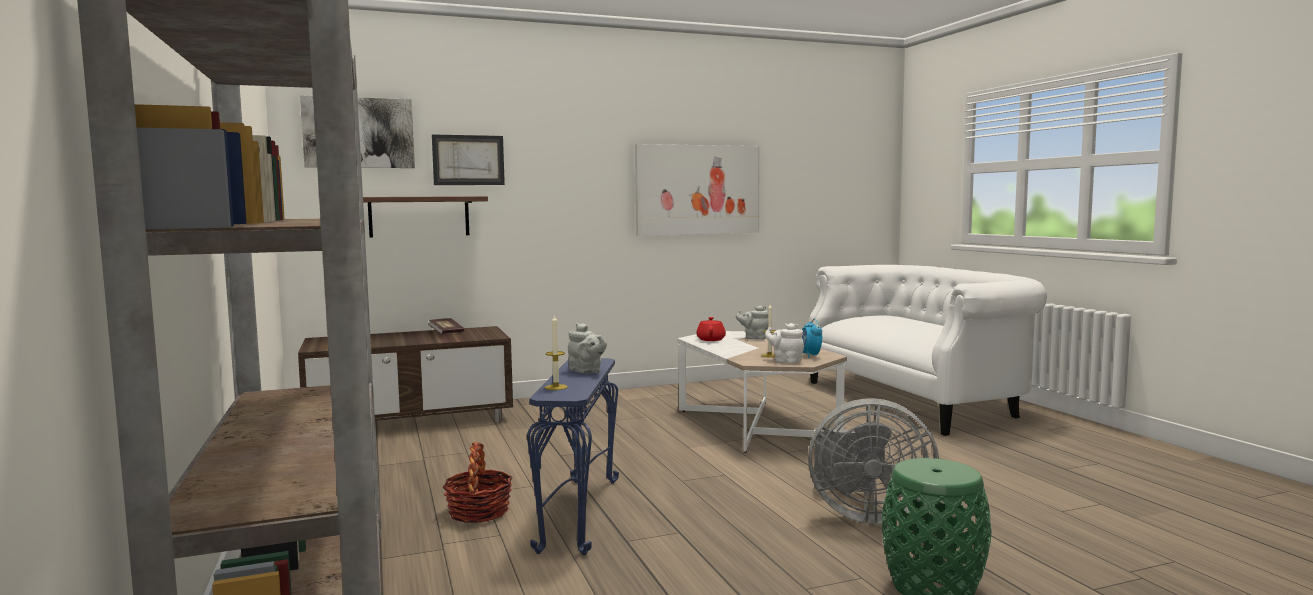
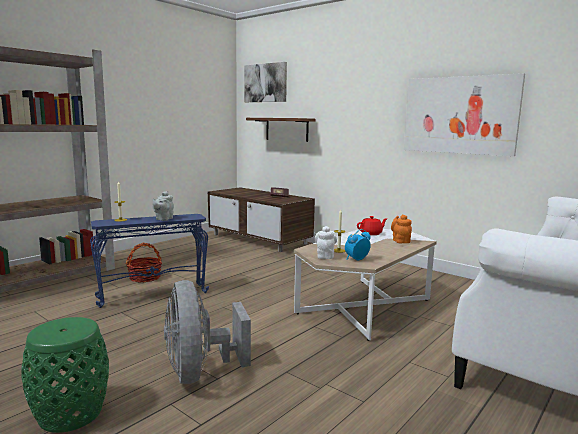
camera: 60 degrees right, 5 degrees up
picture [432,134,505,185] -> none
grey teapot [736,305,768,340] -> orange teapot [391,215,412,243]

